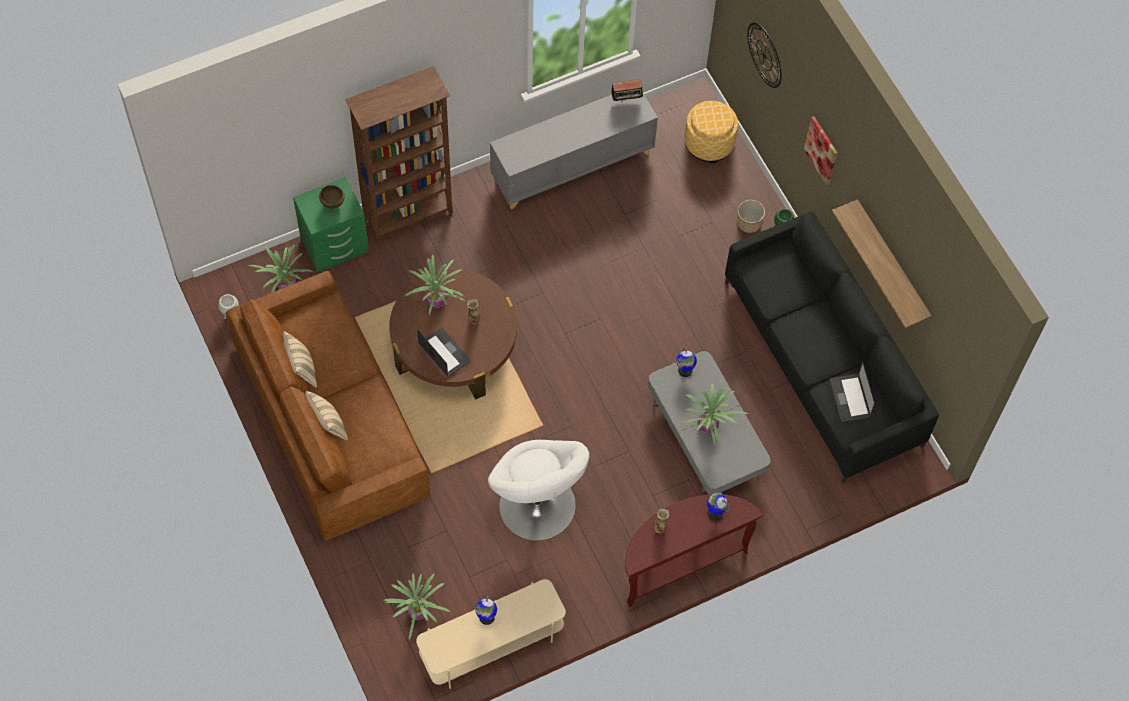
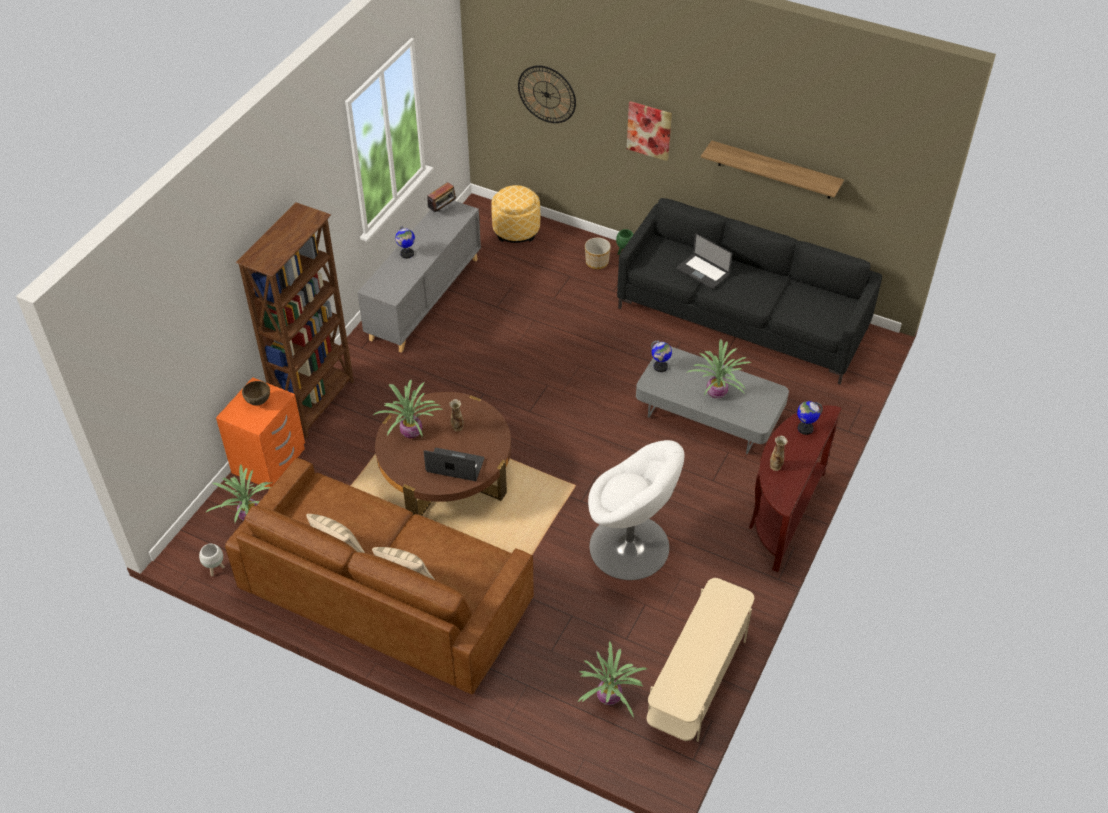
camera: 35 degrees left, 15 degrees down
green nightstand [293,177,369,272] -> orange nightstand [216,377,305,489]
globe [475,595,497,625] -> globe moved to [395,226,415,259]
laptop [830,361,875,422] -> laptop moved to [677,233,732,289]

